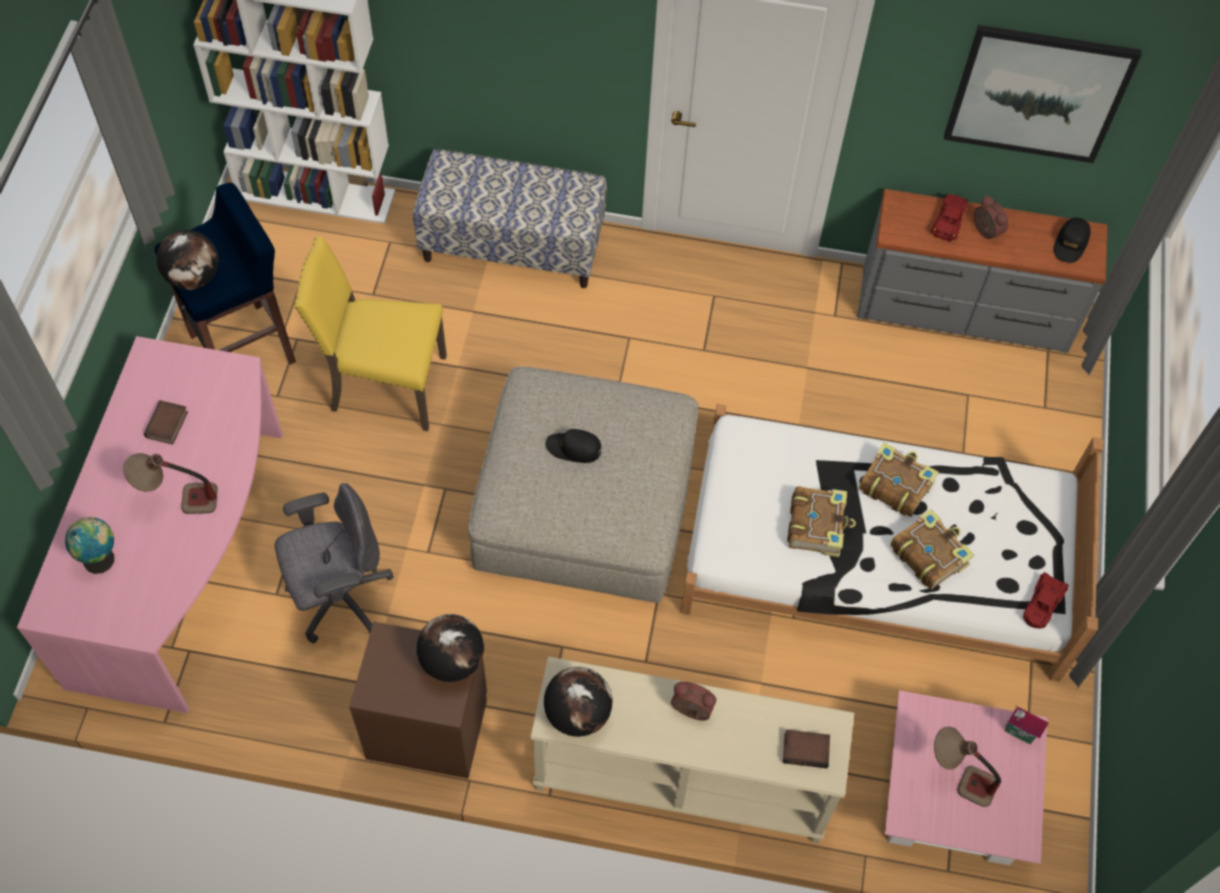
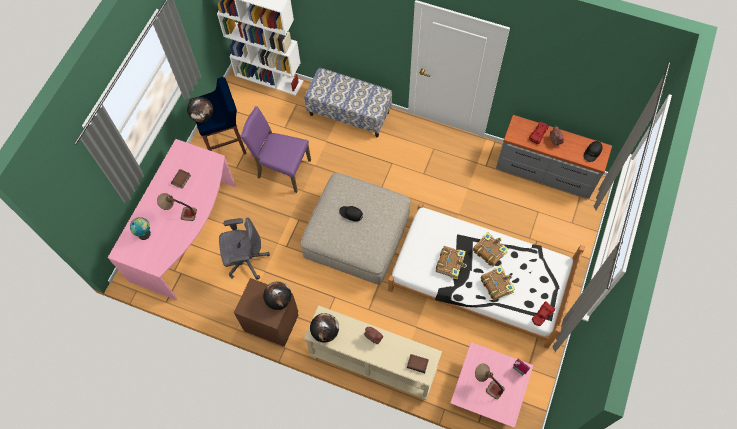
camera: 15 degrees right, 5 degrees up
yellow chair [294,236,447,431] -> purple chair [240,106,311,193]
picture [944,25,1141,163] -> none

